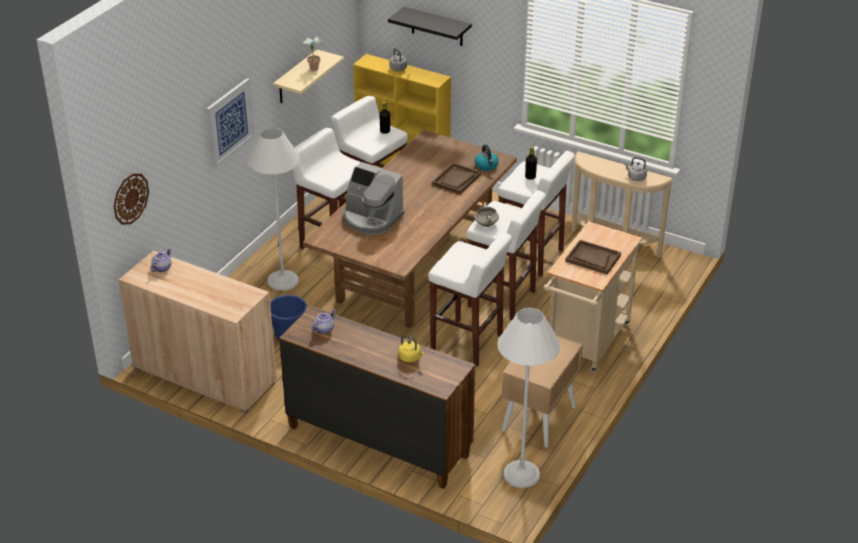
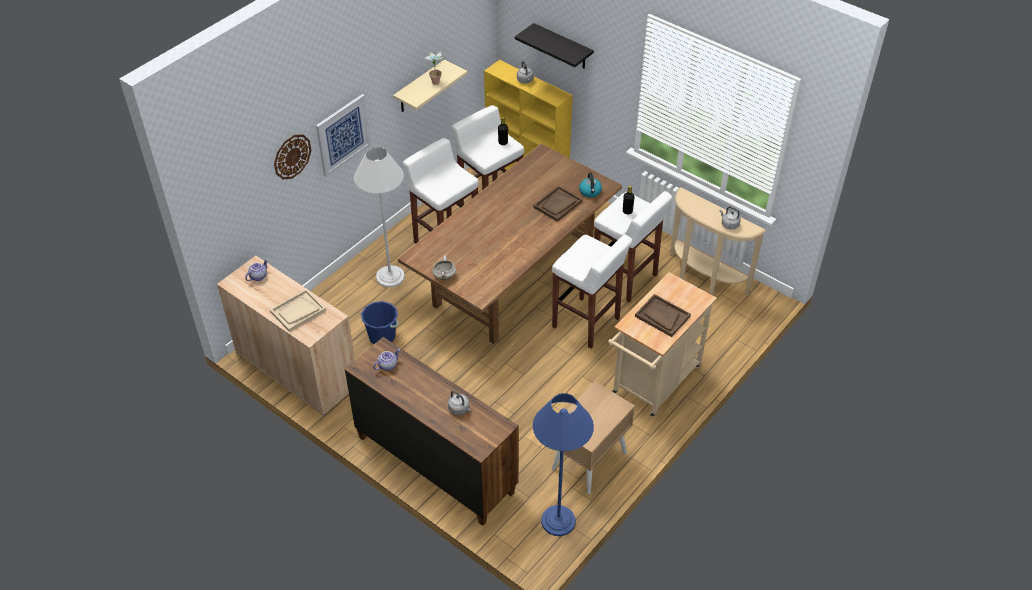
camera: 10 degrees right, 10 degrees up
wall clock [114,174,149,225] -> wall clock moved to [274,135,311,179]
coffee machine [342,162,404,235] -> none
yellow kettle [398,335,424,362] -> grey kettle [448,391,471,415]
white stool [428,232,512,366] -> none
white cooking pot [475,202,499,227] -> white cooking pot moved to [432,255,456,280]
white floor lamp [497,308,560,488] -> blue floor lamp [533,393,594,536]
none -> beige tray [270,289,326,332]

